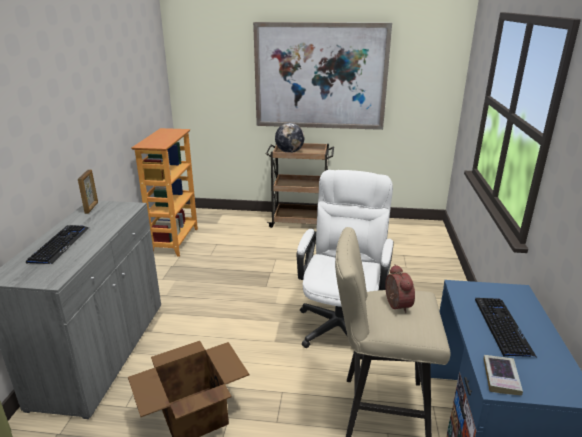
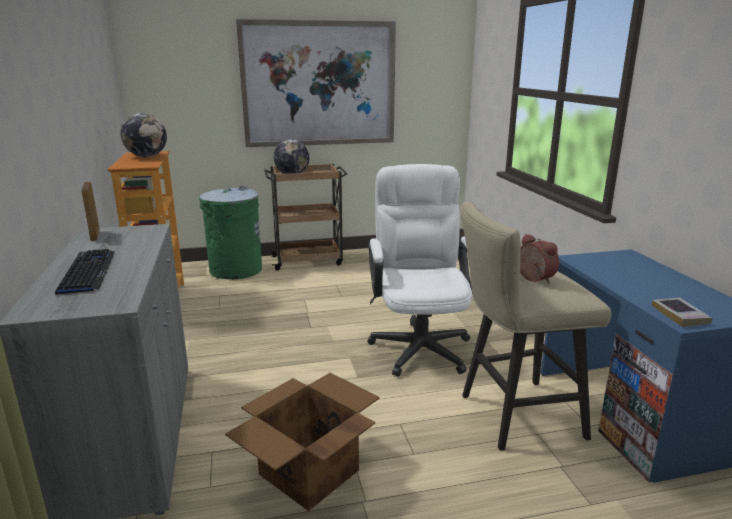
camera: 20 degrees left, 5 degrees down
keyboard [475,298,537,357] -> none
none -> globe [121,113,167,157]
none -> green trash can [199,186,262,280]

